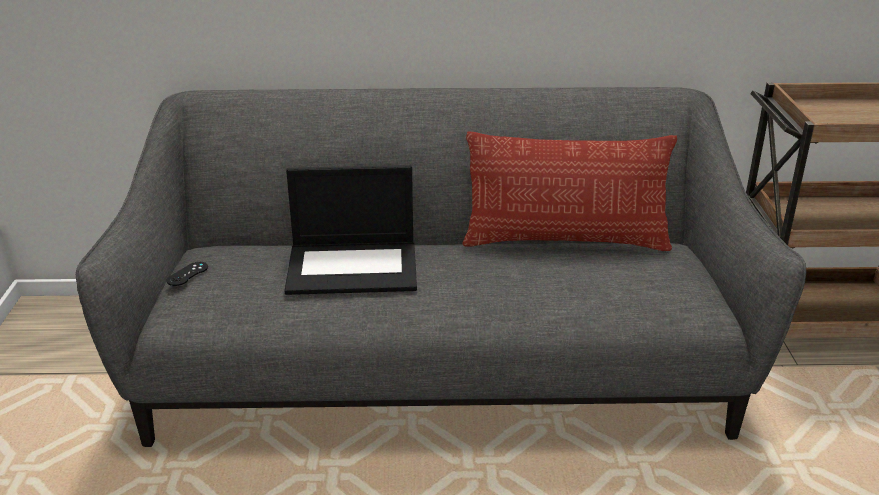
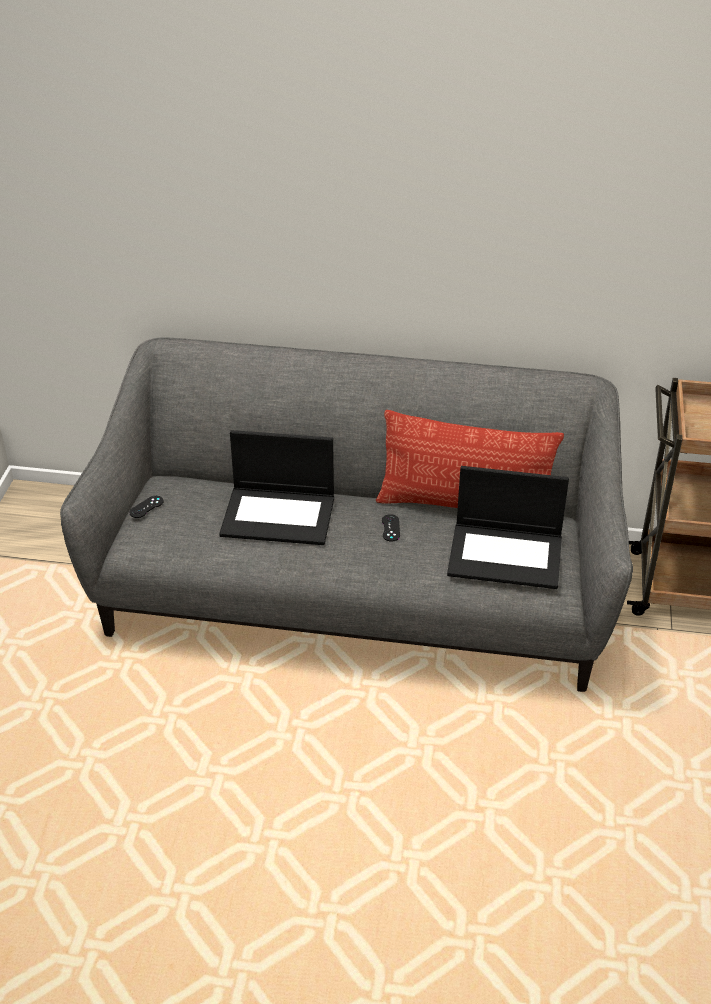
camera: 10 degrees right, 10 degrees up
none -> black game controller [382,514,400,542]
none -> laptop [447,466,569,589]

